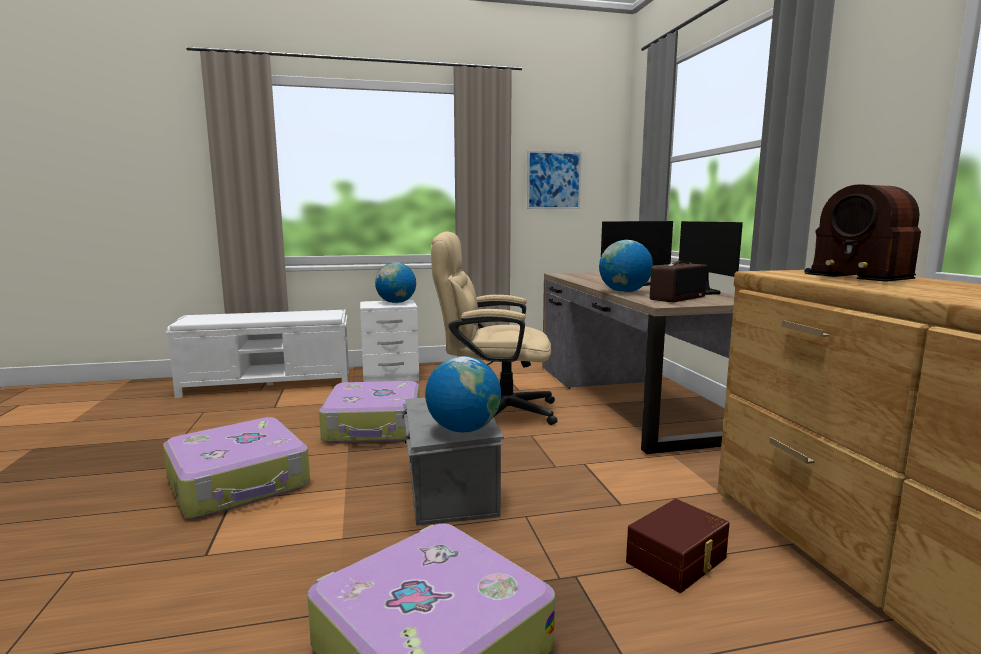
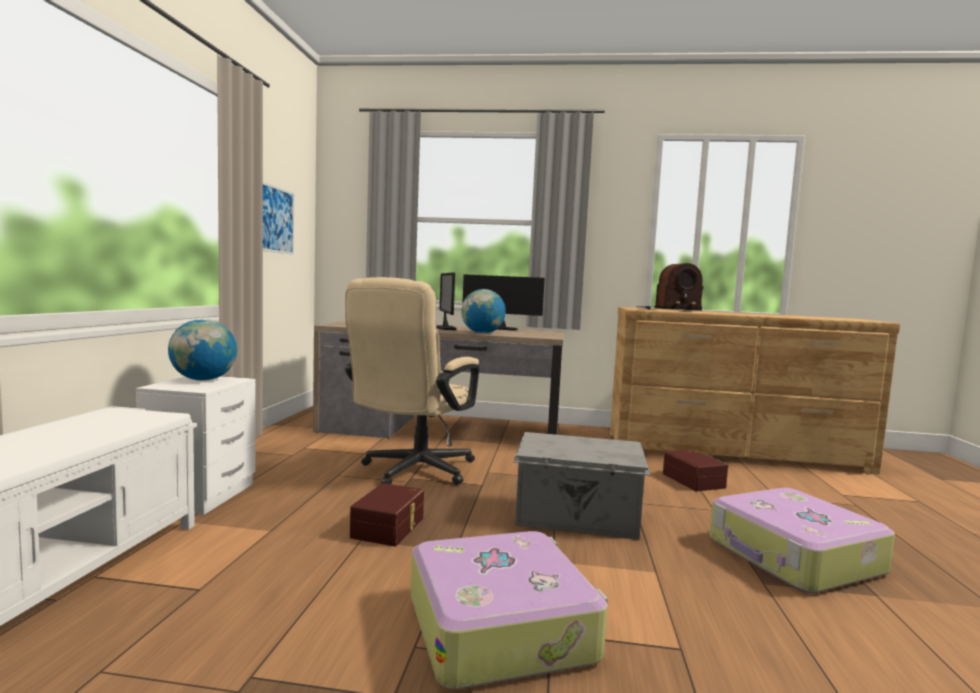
camera: 70 degrees left, 5 degrees down
suitcase [319,381,419,443] -> brown storage box [350,483,424,546]
globe [425,356,501,433] -> none
radio [650,261,707,302] -> none

